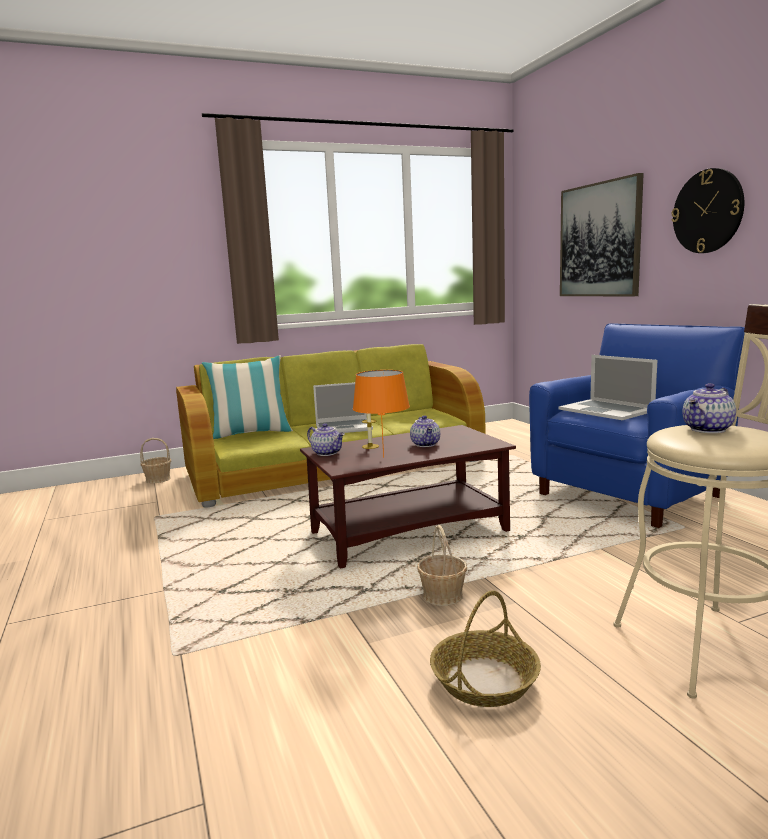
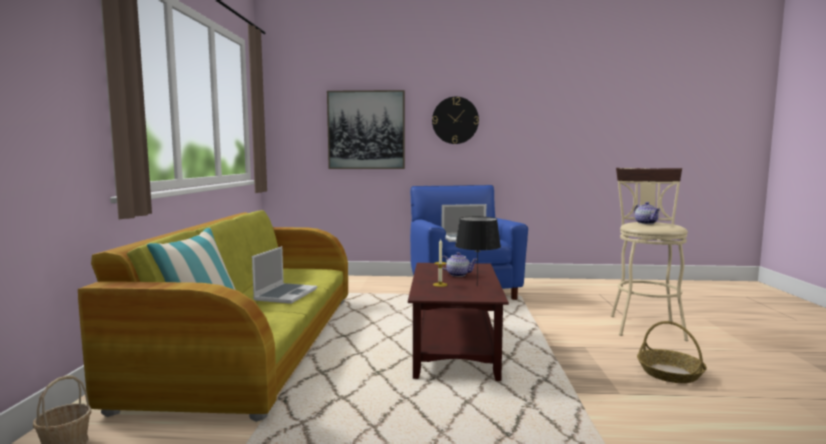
camera: 65 degrees left, 5 degrees down
teapot [307,423,345,456] -> none
orange table lamp [353,370,410,458] -> black table lamp [455,216,501,282]
basket [417,525,467,606] -> none

